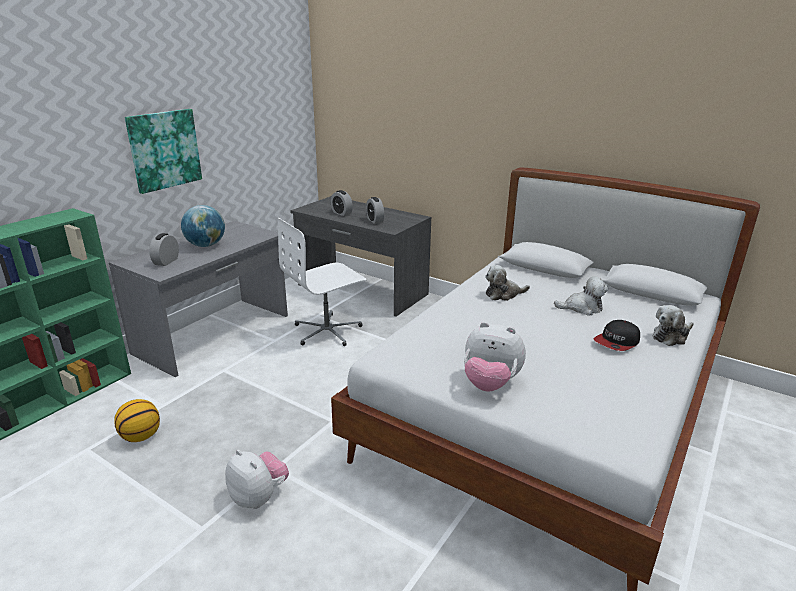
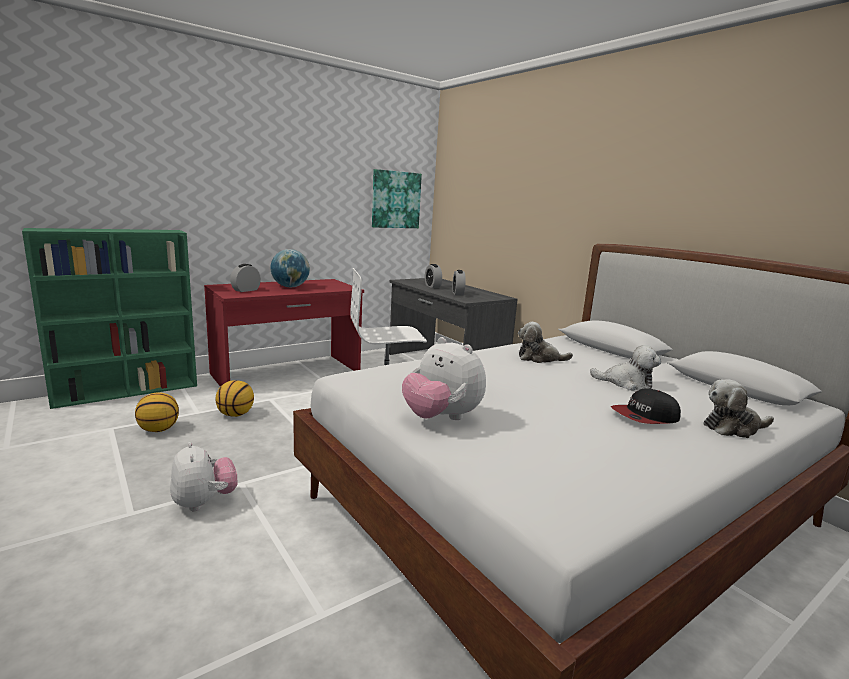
camera: 20 degrees right, 10 degrees down
grey desk [109,221,288,377] -> red desk [204,279,364,386]
picture [125,109,202,194] -> picture moved to [372,169,422,228]
none -> basketball [216,380,254,417]

